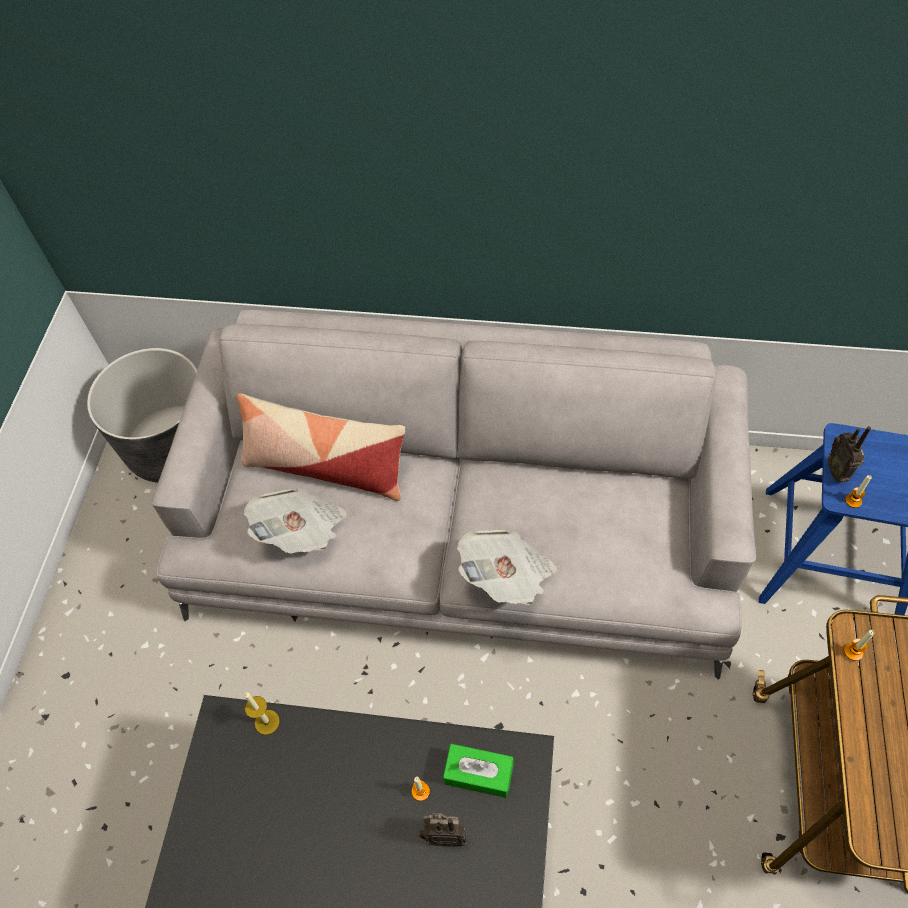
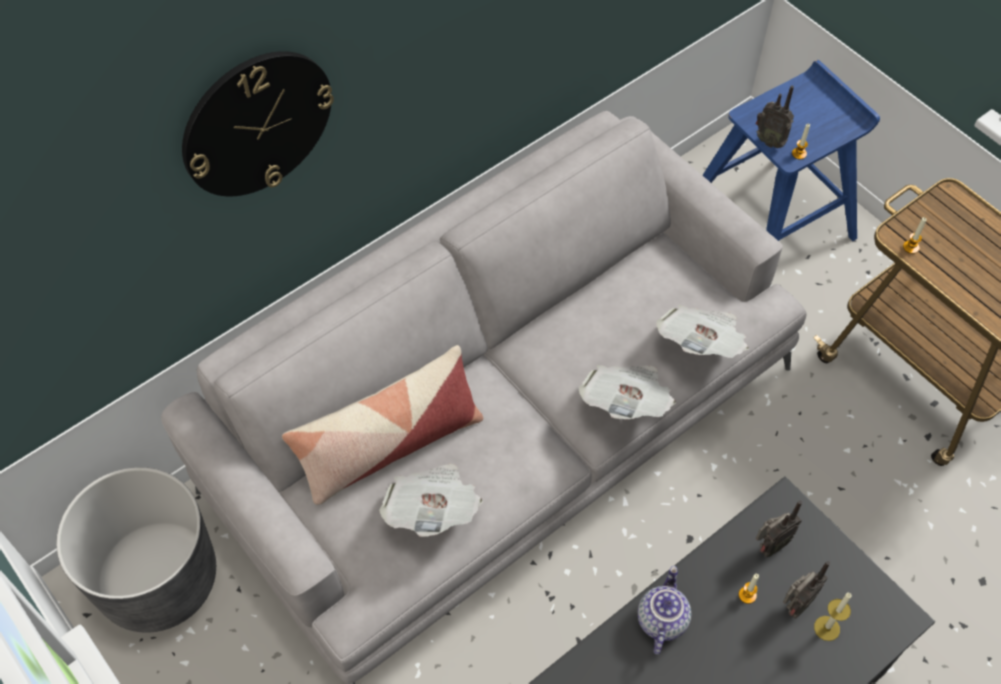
camera: 50 degrees left, 0 degrees up
candle [244,692,280,735] -> candle moved to [814,593,852,641]
green tissue box [443,744,514,798] -> radio [756,500,802,557]
none -> wall clock [182,51,334,196]
none -> teapot [638,566,691,655]
none -> newspaper [656,305,749,358]

